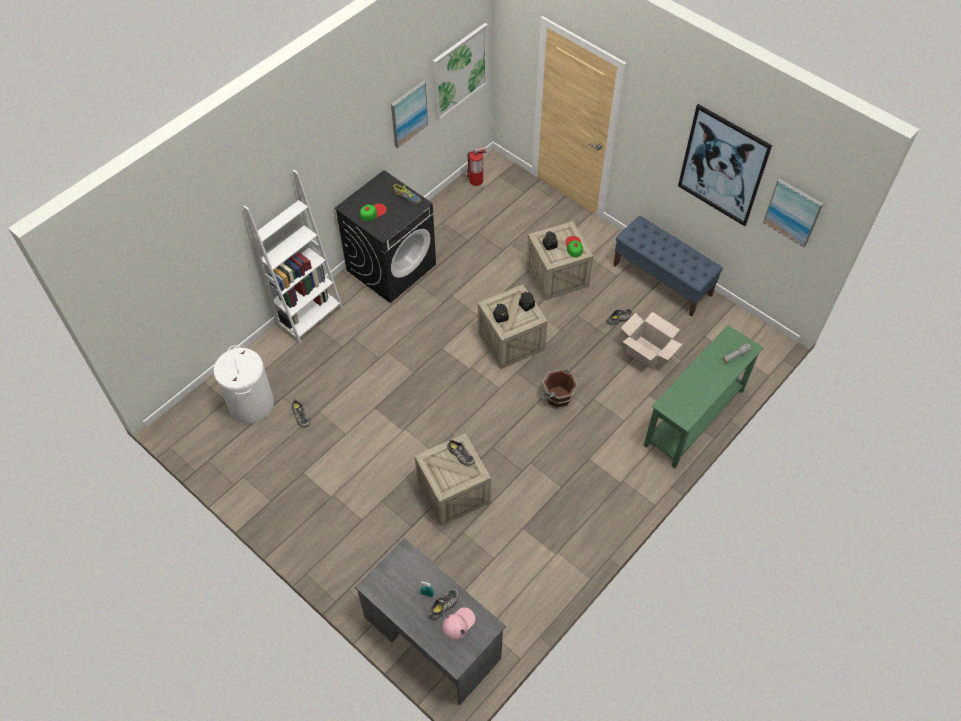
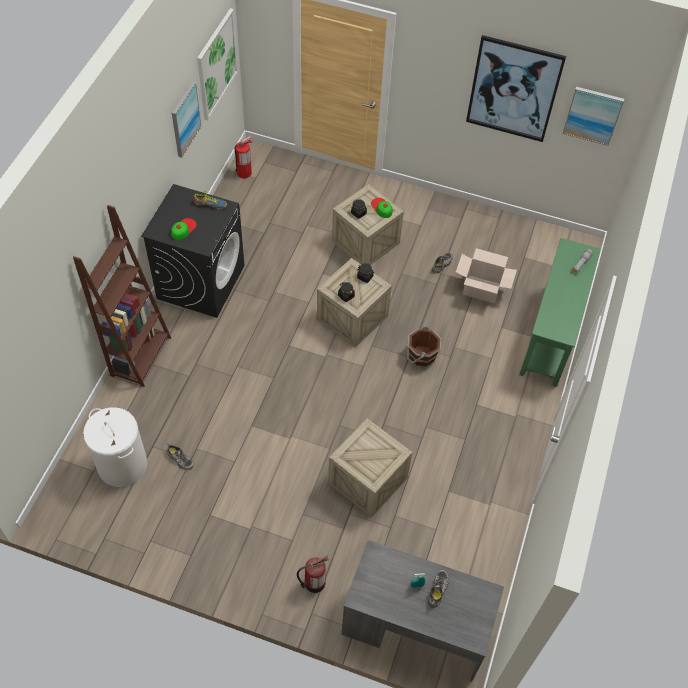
camera: 25 degrees left, 0 degrees up
white bookcase [243,170,343,343] -> brown bookcase [73,205,171,387]
pink cap [442,607,475,640] -> none
shoe [447,438,475,466] -> none
blue bench [613,216,723,317] -> none
none -> fire extinguisher [297,556,329,593]

